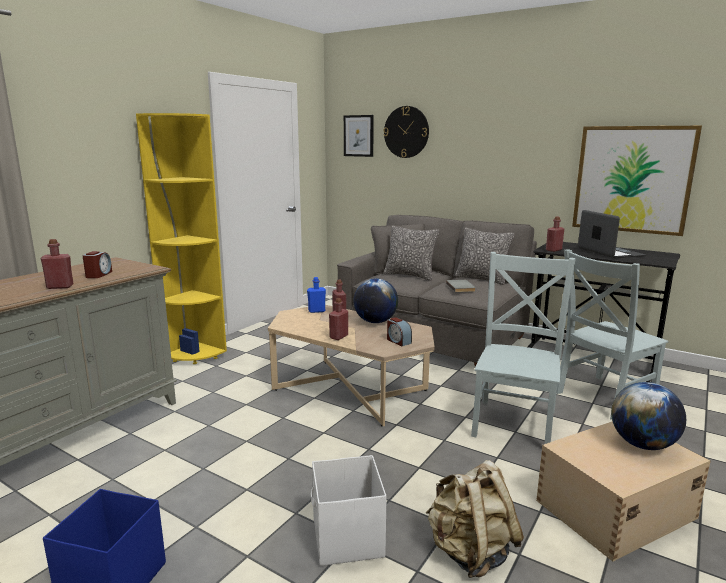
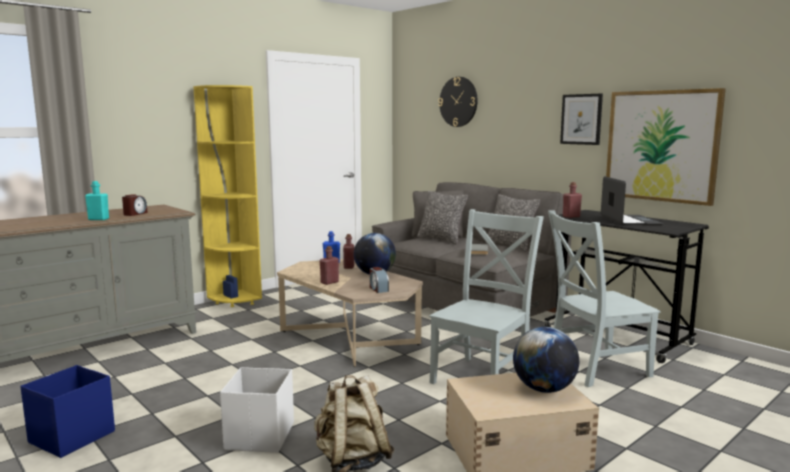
camera: 15 degrees right, 5 degrees down
red bottle [41,239,74,289] -> turquoise bottle [85,181,109,220]
picture [344,115,374,157] -> picture moved to [560,94,603,145]

